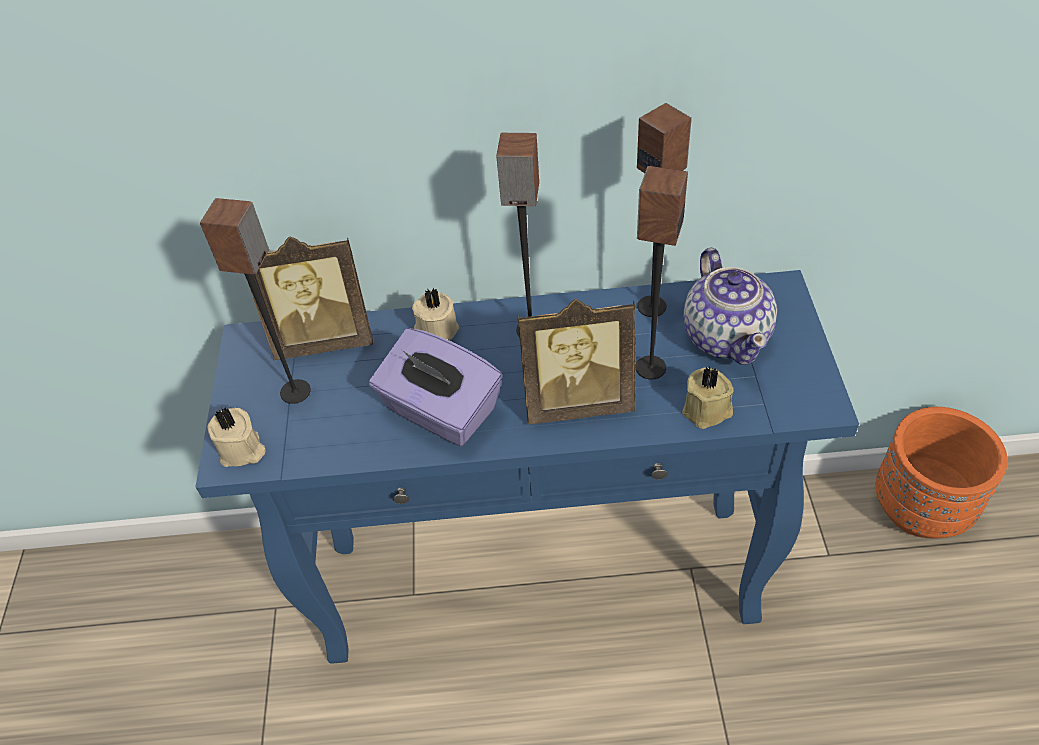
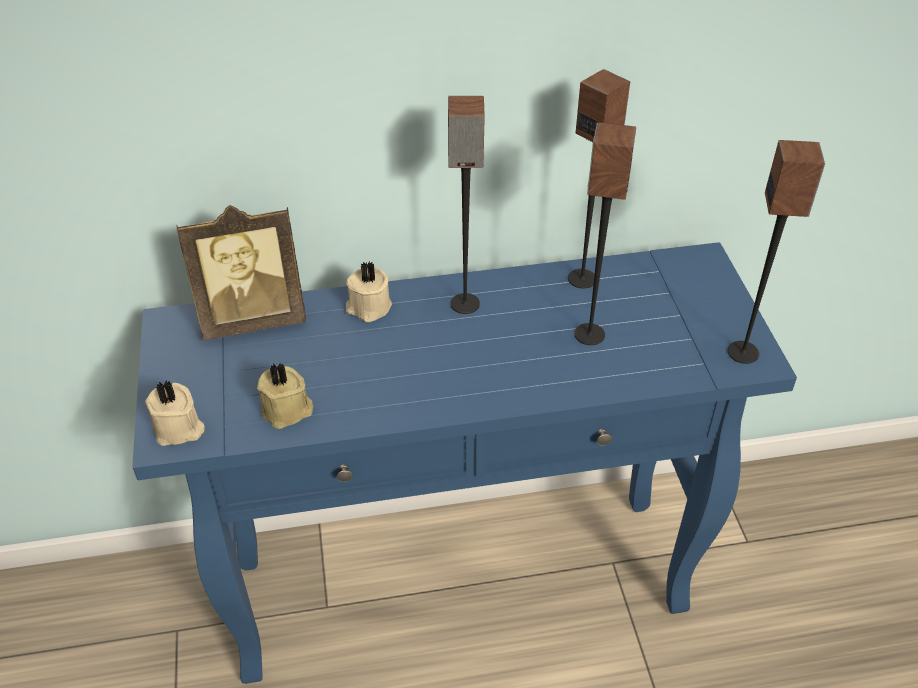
camera: 10 degrees left, 5 degrees down
speaker [200,198,311,404] -> speaker moved to [728,140,825,364]
purple tissue box [369,328,502,446] -> none
picture frame [518,299,636,424] -> none
beige candle [682,366,734,429] -> beige candle moved to [257,362,313,429]
teapot [683,248,777,365] -> none
orange planter [876,407,1008,538] -> none

